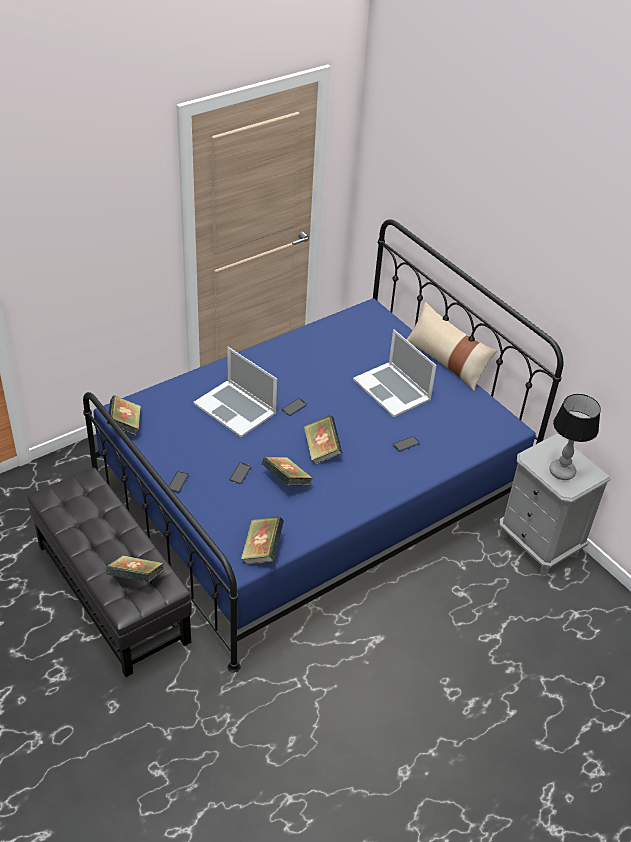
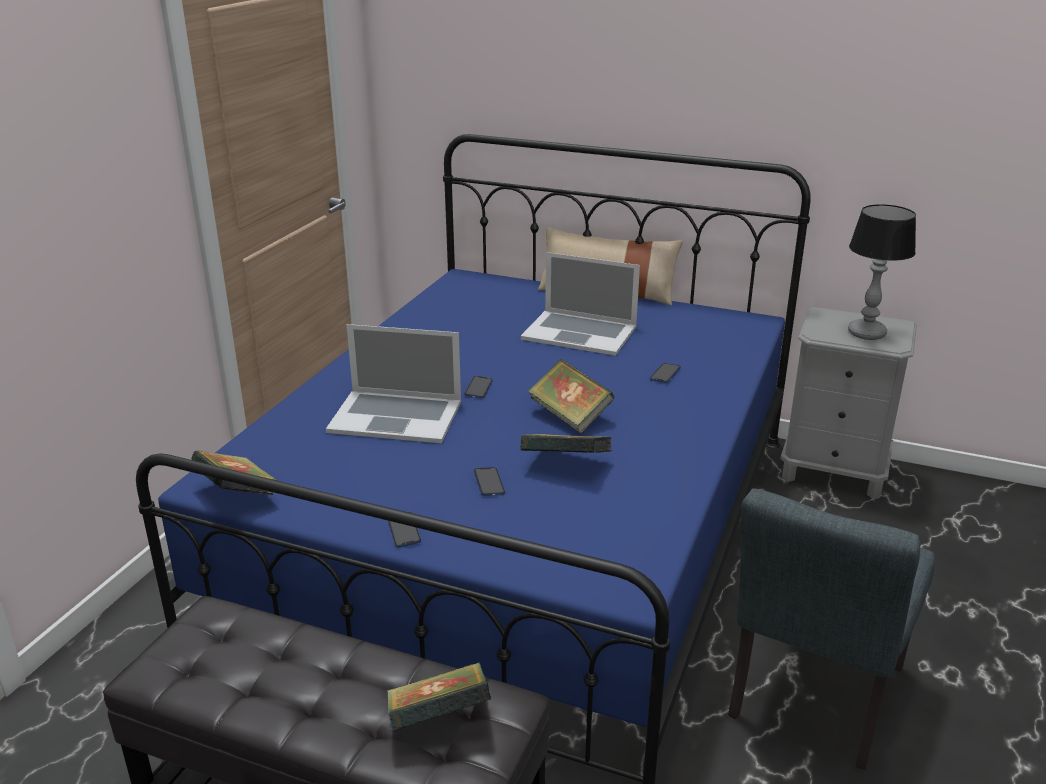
camera: 30 degrees left, 15 degrees down
book [241,516,284,565] -> none
none -> grey chair [728,488,935,769]

